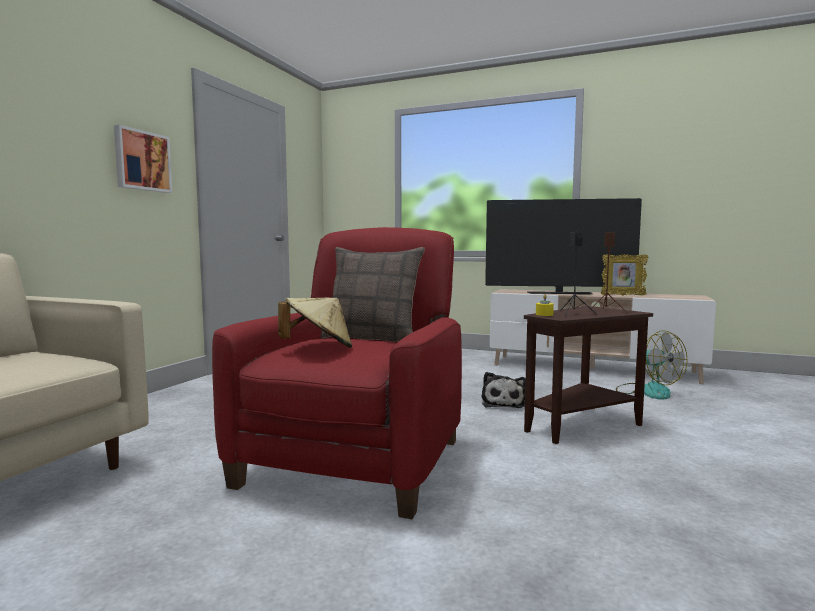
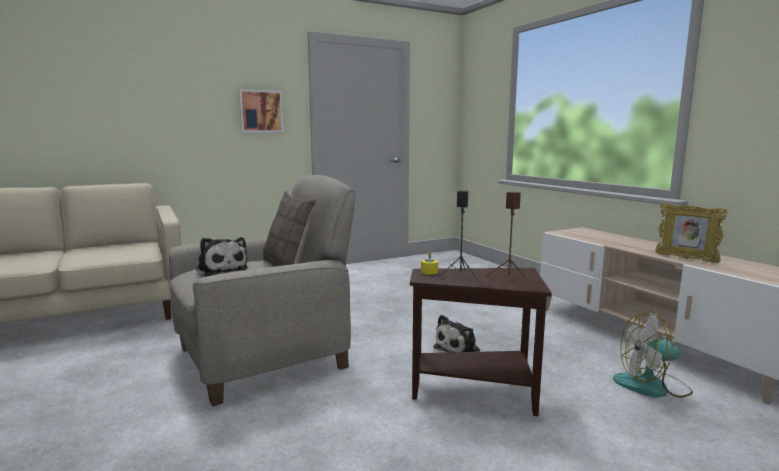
camera: 40 degrees right, 5 degrees up
red armchair [212,227,462,519] -> beige armchair [169,175,355,406]
beige hat [278,298,352,348] -> plush toy [196,237,248,277]
television [485,198,642,294] -> none
fan [616,331,687,400] -> fan turned 75 degrees clockwise [613,312,693,398]

